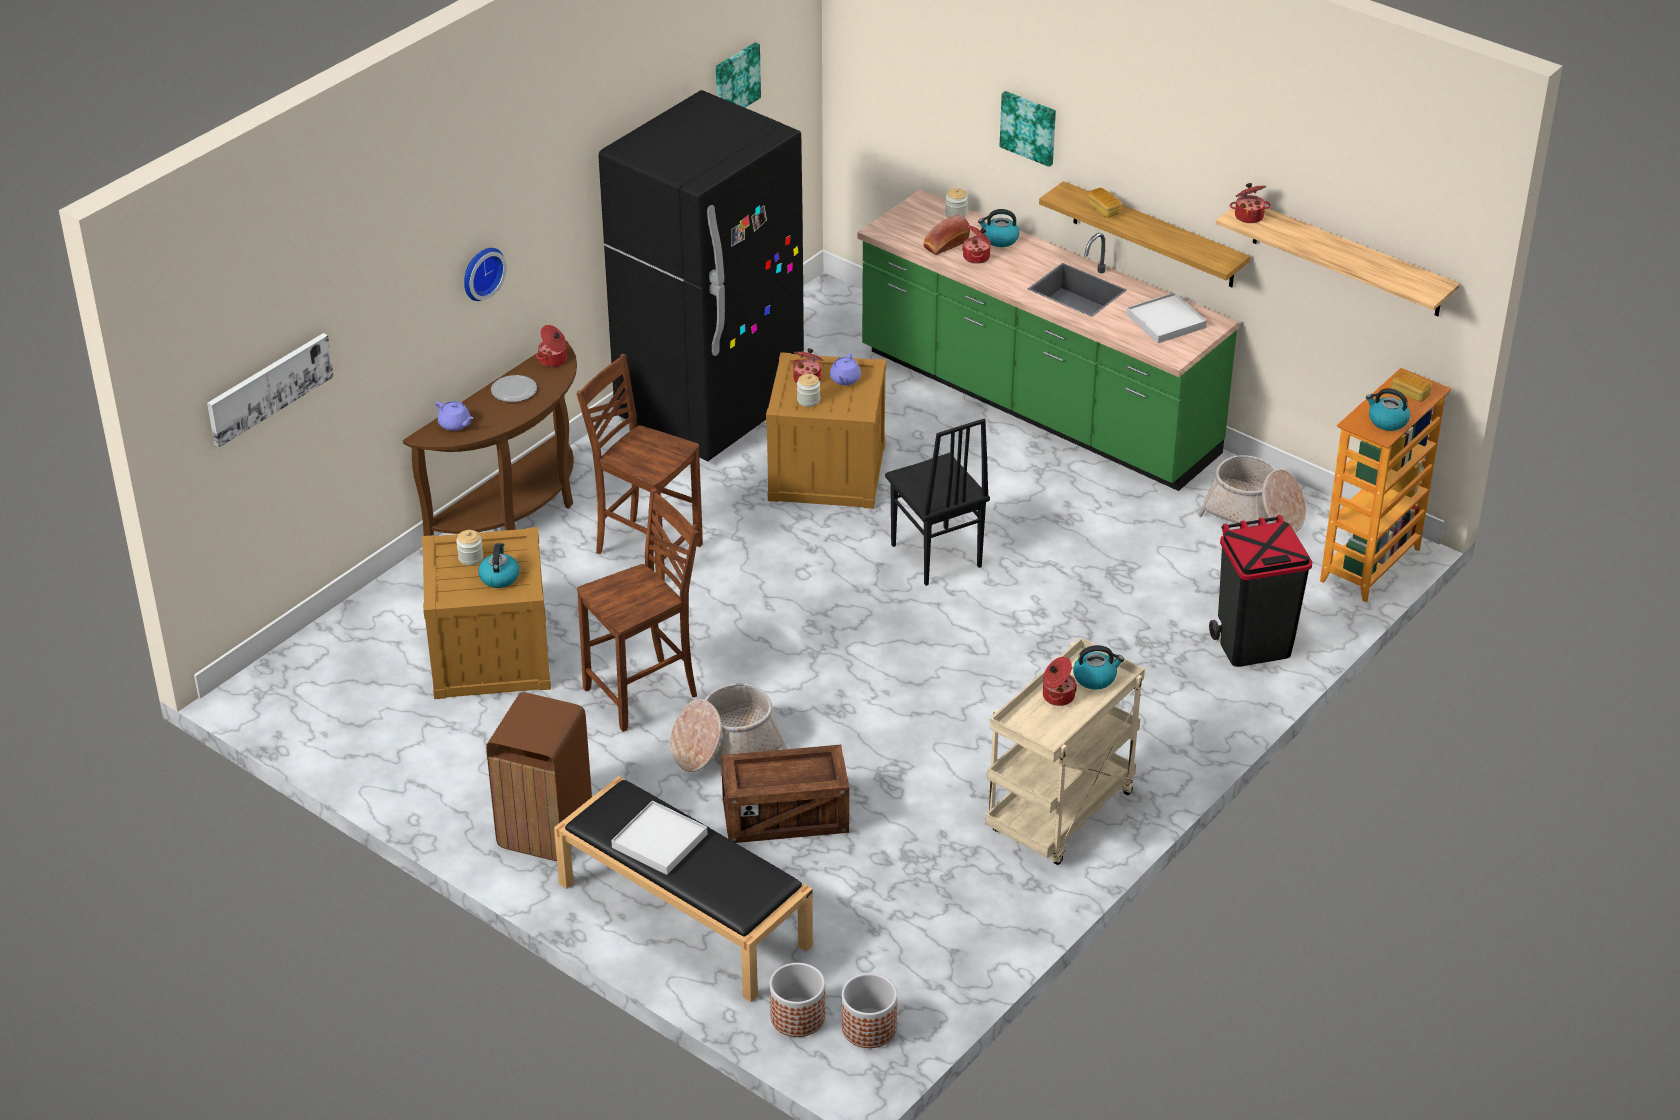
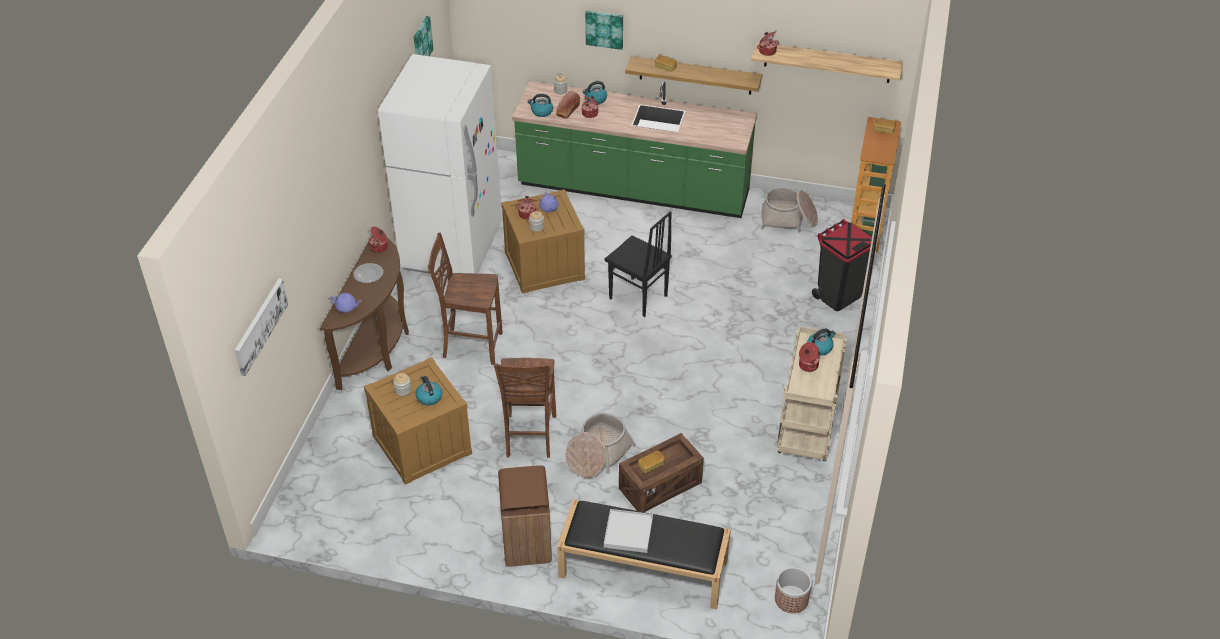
camera: 25 degrees left, 5 degrees up
wall clock [464,248,507,301] -> none
brown chair [577,489,699,732] -> brown chair turned 150 degrees clockwise [494,358,556,458]
black fridge [598,90,804,461] -> white fridge [378,54,502,276]
planter [770,963,825,1037] -> none
white tray [1126,292,1207,343] -> none
kettle [1366,388,1410,431] -> kettle moved to [527,94,553,117]
none -> bread [638,451,665,473]

